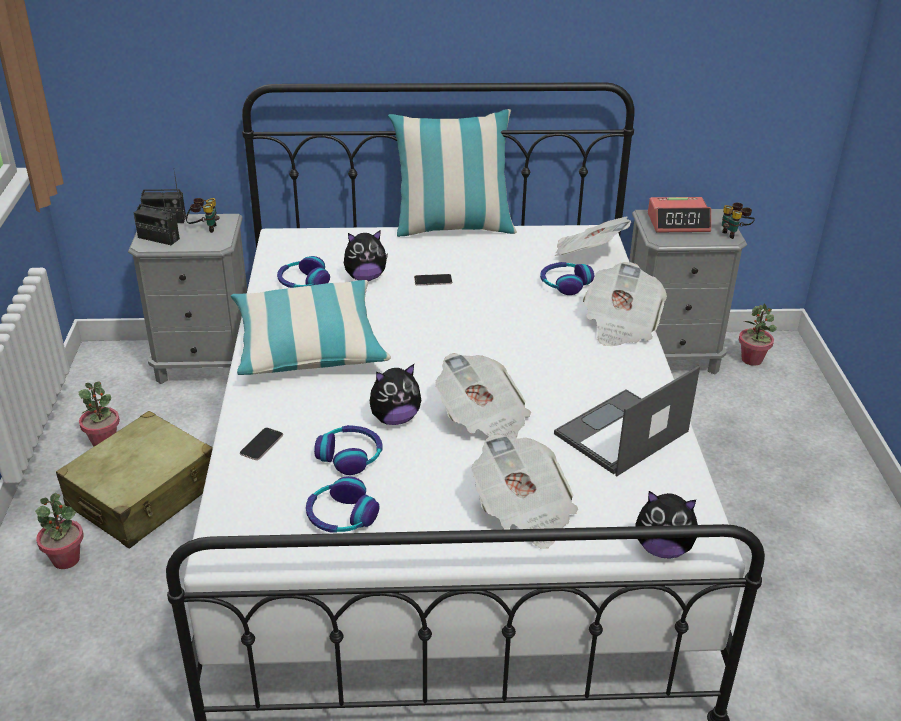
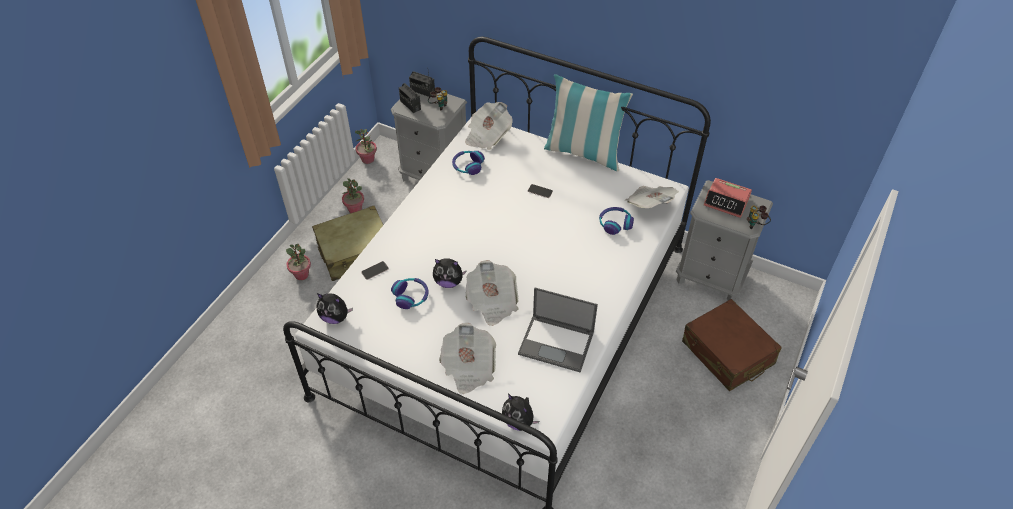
camera: 30 degrees right, 15 degrees up
pillow [231,280,391,375] -> none
headphones [306,476,380,533] -> none
plush toy [344,230,388,281] -> plush toy moved to [317,293,353,324]
laptop [554,366,700,476] -> laptop turned 150 degrees counterclockwise [518,287,598,373]
newspaper [583,262,667,346] -> newspaper moved to [465,102,513,150]
potted plant [739,304,777,366] -> potted plant moved to [355,129,377,164]
none -> brown suitcase [682,299,782,391]

